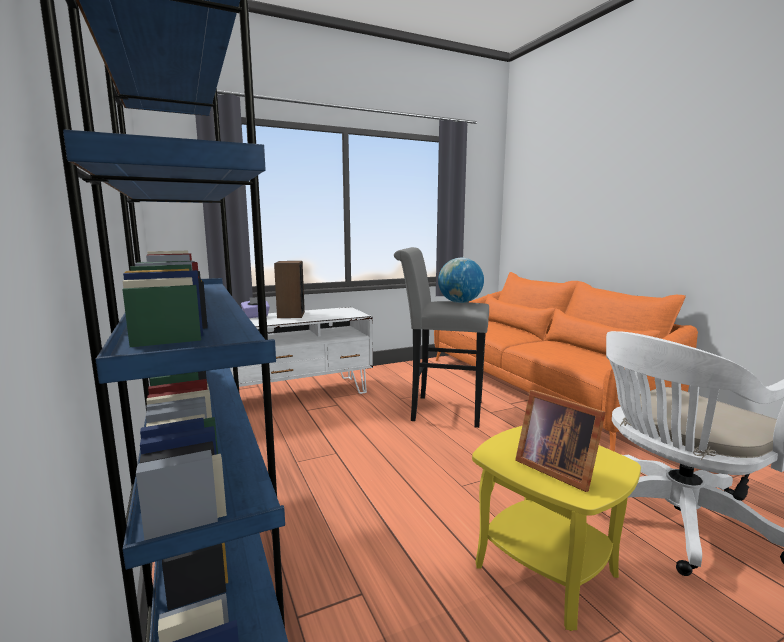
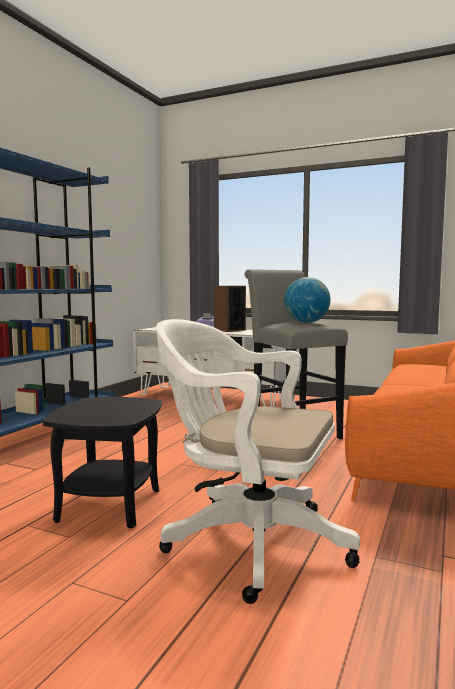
camera: 50 degrees right, 5 degrees down
yellow side table [472,426,641,631] -> black side table [43,397,162,528]
picture frame [515,390,606,492] -> none

